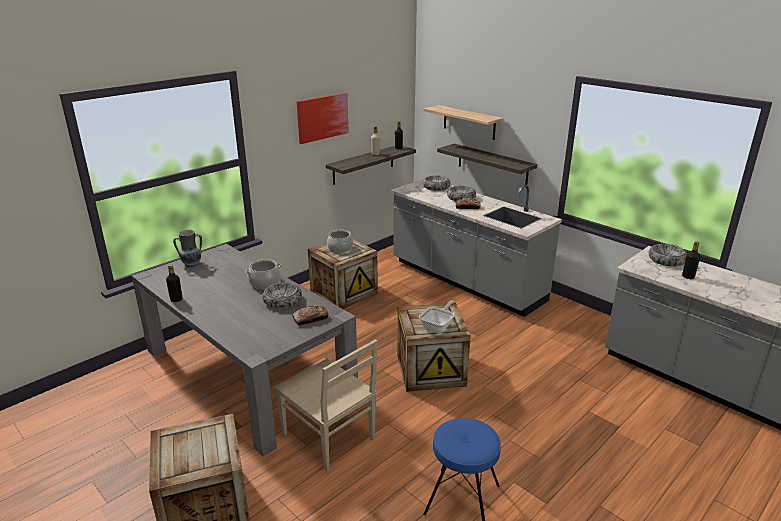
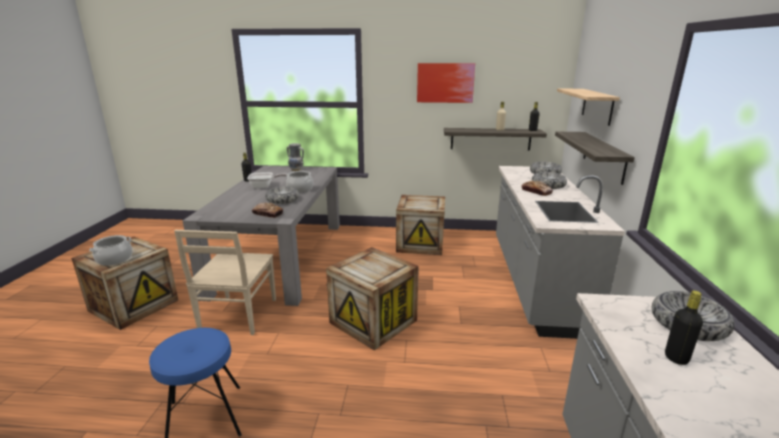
camera: 50 degrees right, 5 degrees down
cooking pot [327,230,353,253] -> cooking pot moved to [89,235,133,266]
frying pan [419,300,455,333] -> frying pan moved to [247,172,287,188]

